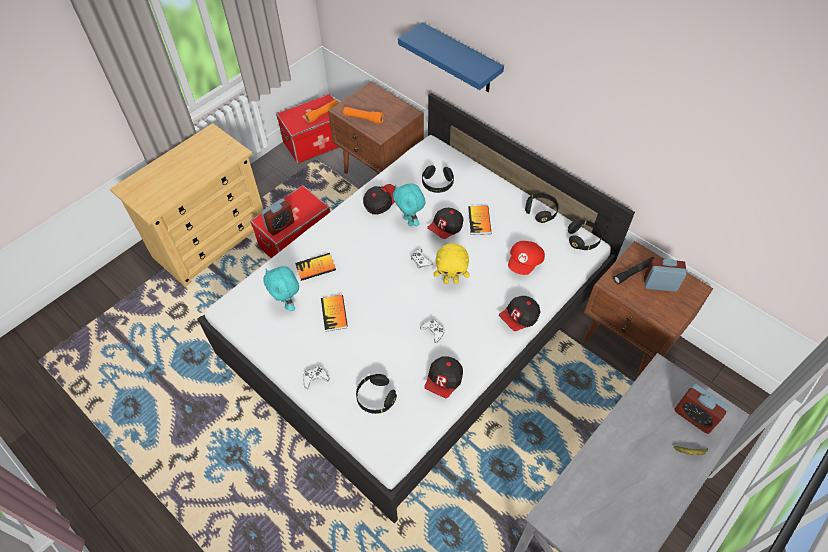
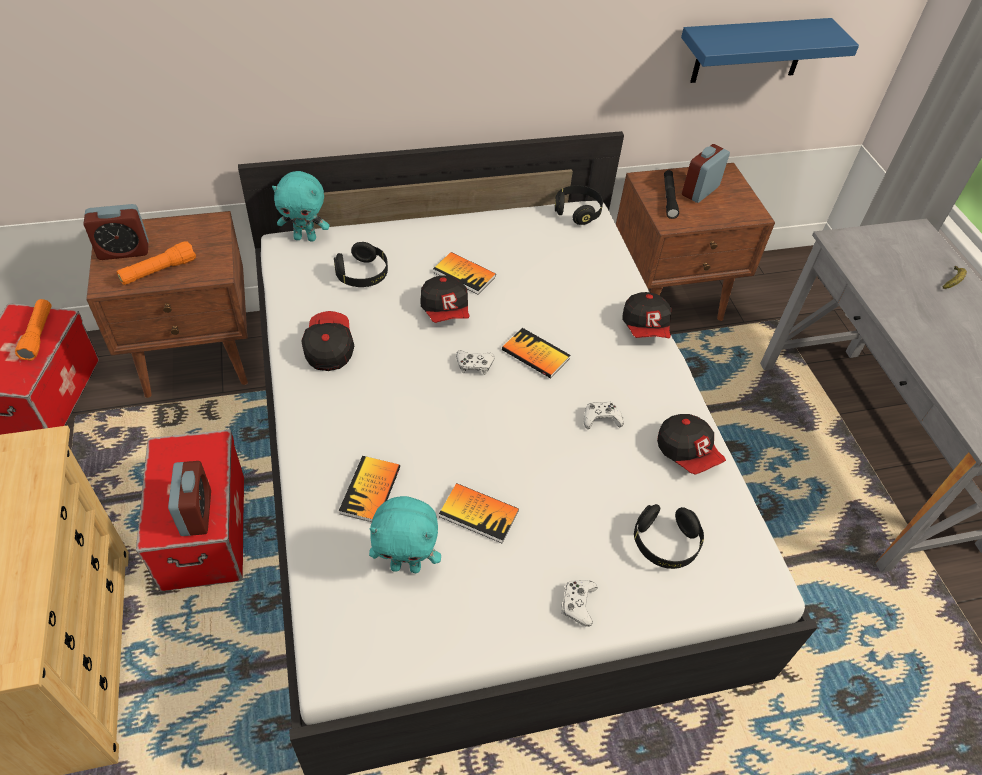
camera: 60 degrees left, 5 degrees down
turquoise plush toy [393,183,426,226] -> turquoise plush toy moved to [272,171,329,242]
blue shelf [398,22,504,92] -> blue shelf moved to [681,18,859,83]
yellow plush toy [434,243,470,284] -> book [502,328,570,379]
red cap [508,241,545,275] -> none
black headphones [525,193,559,223] -> none
alarm clock [674,384,729,434] -> alarm clock moved to [83,204,149,260]

